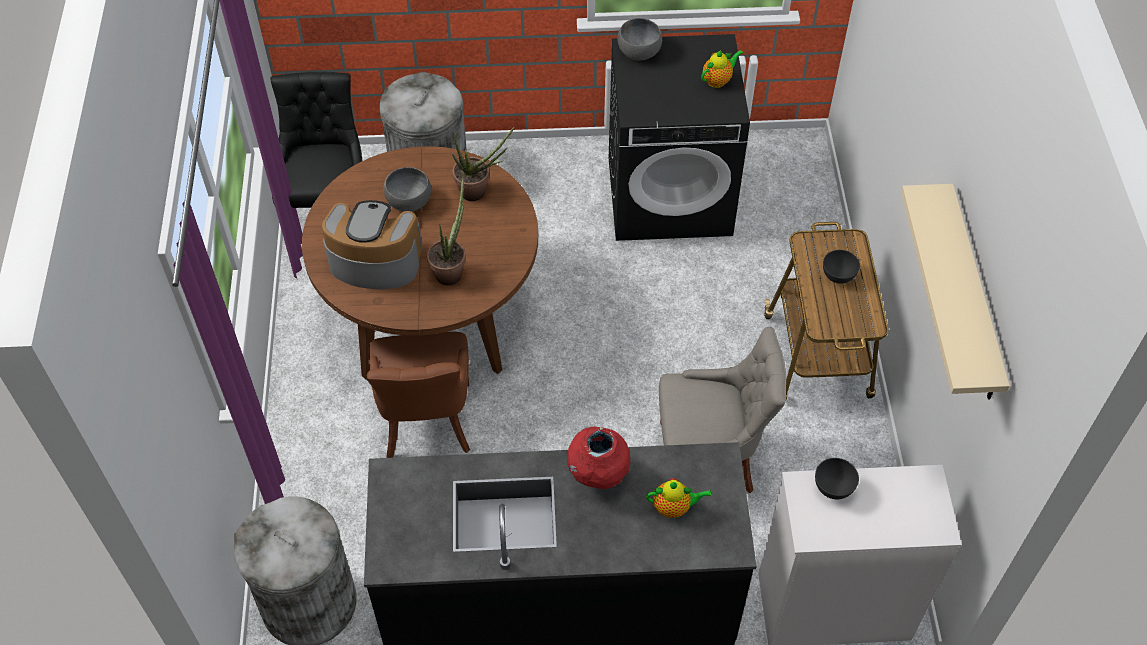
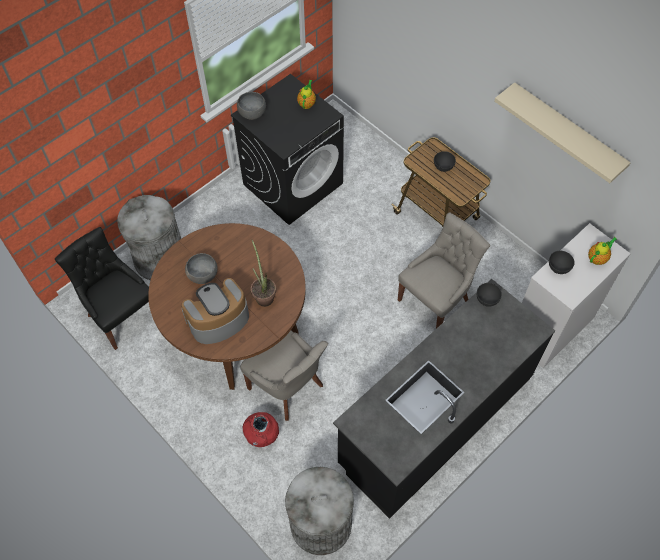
camera: 40 degrees left, 5 degrees up
brown chair [367,332,470,458] -> grey chair [240,330,328,421]
potted plant [452,127,514,201] -> none
red vase [567,427,630,489] -> red vase moved to [242,412,279,447]
teapot [646,478,712,518] -> teapot moved to [588,237,617,265]
none -> grey bowl [477,283,502,307]

